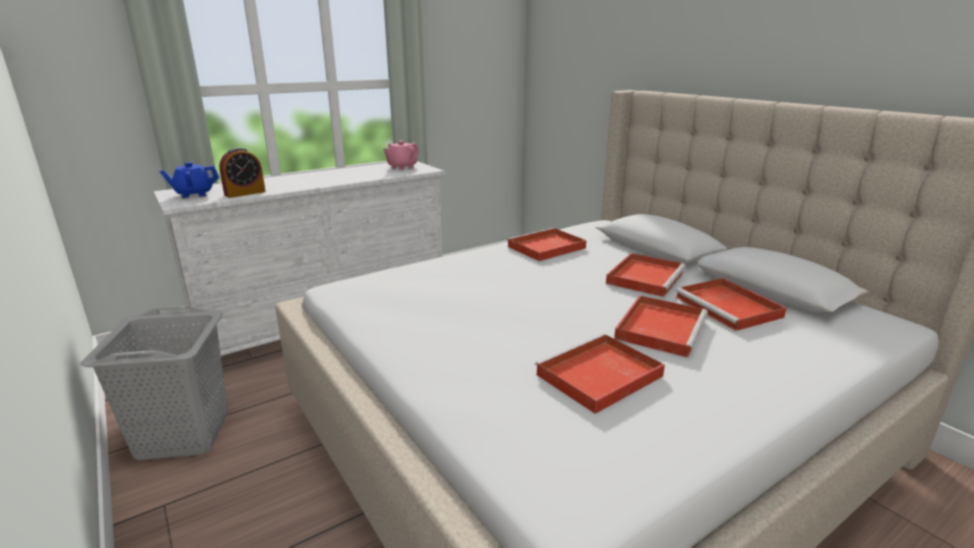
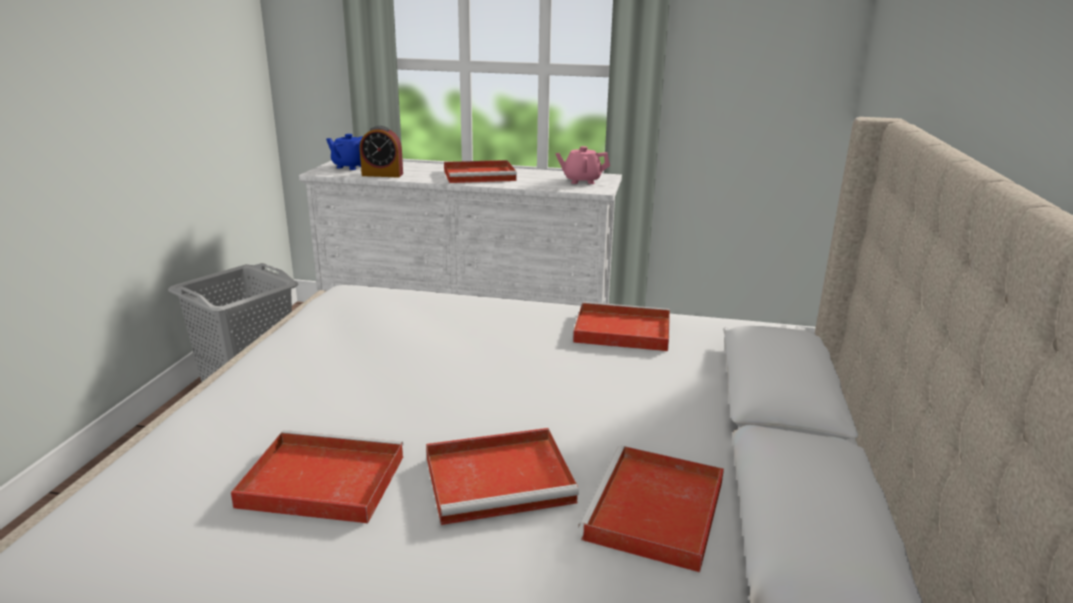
camera: 45 degrees right, 0 degrees up
red tray [606,253,686,297] -> red tray moved to [444,160,517,183]

